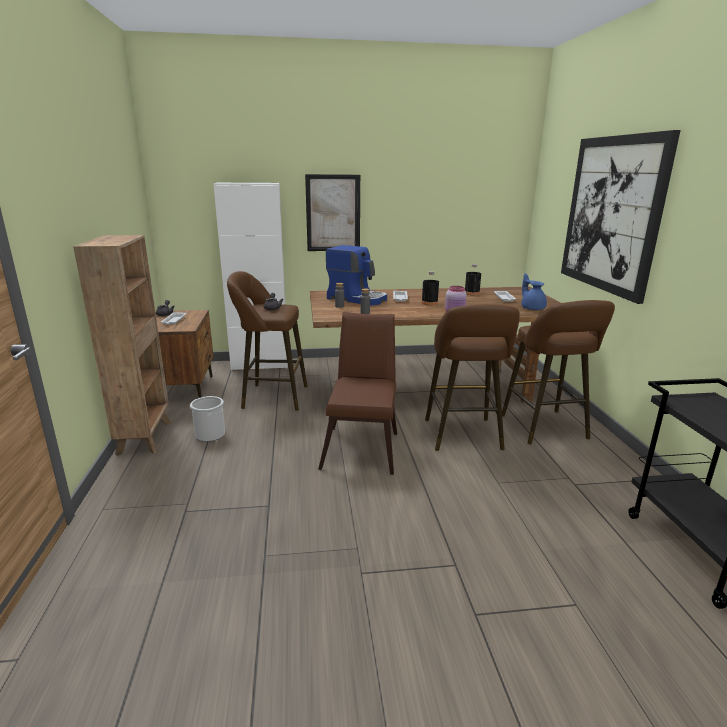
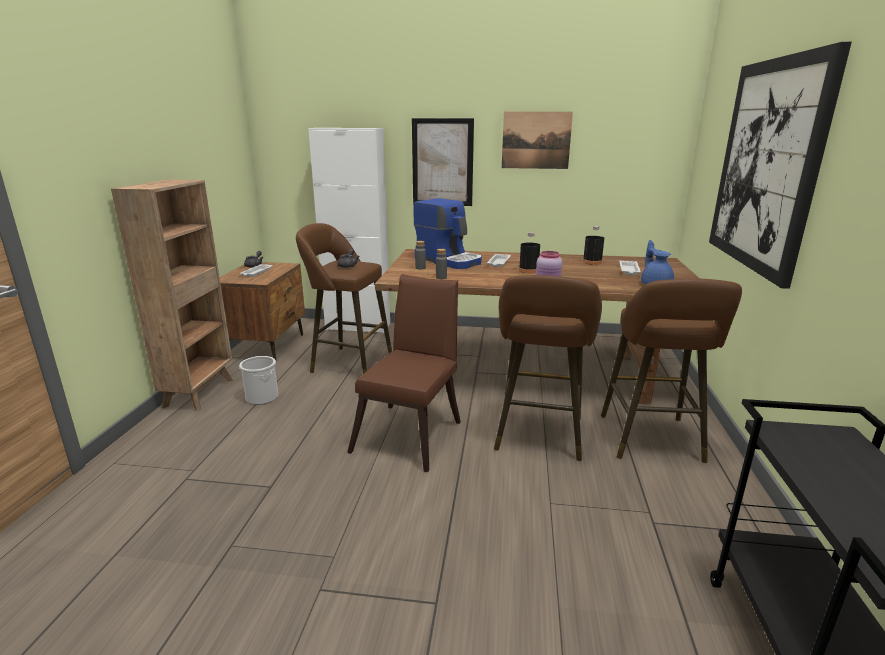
camera: 15 degrees right, 0 degrees up
none -> picture [502,112,573,169]

